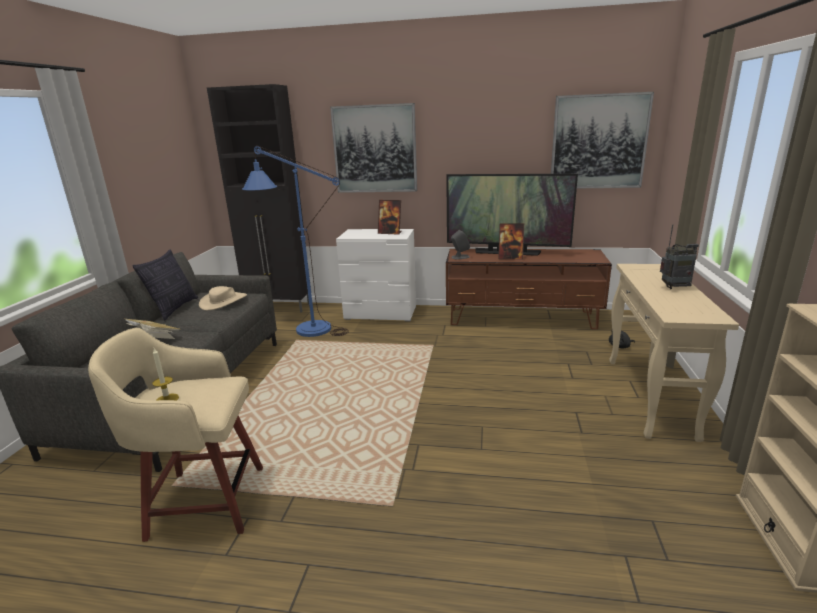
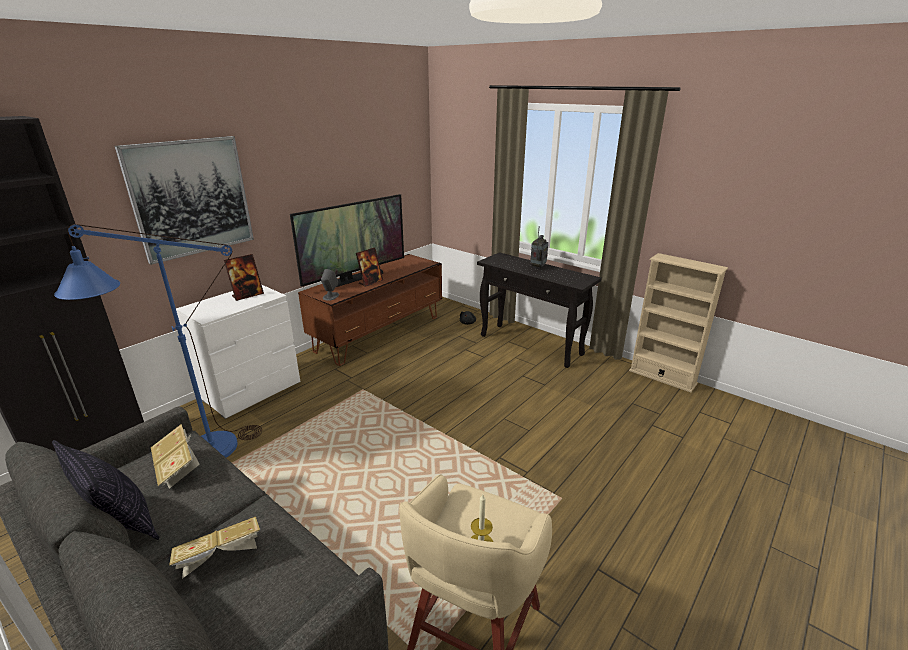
camera: 60 degrees left, 5 degrees up
beige hat [199,286,247,310] -> book [151,424,200,489]
picture [551,92,654,188] -> none
beige console table [609,264,739,442] -> black console table [477,252,602,368]

